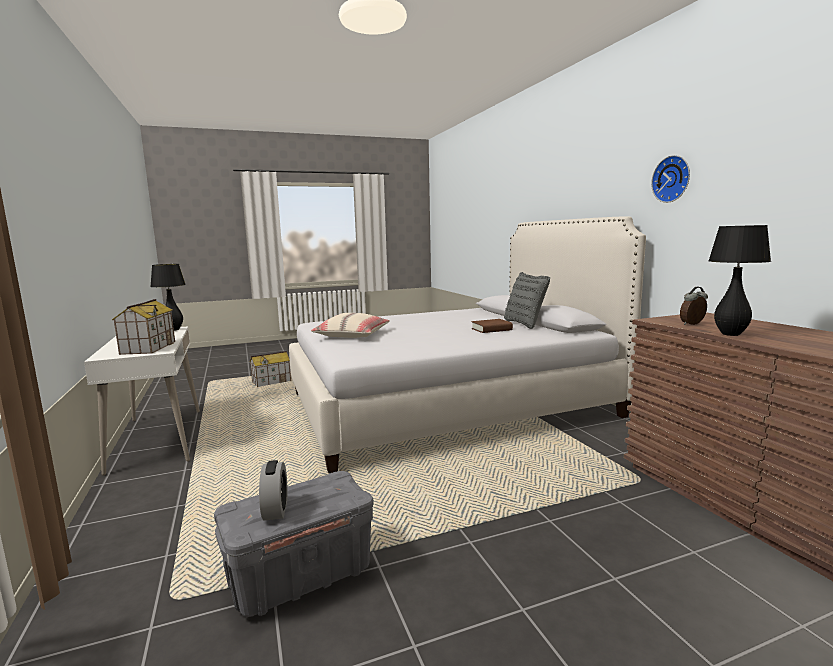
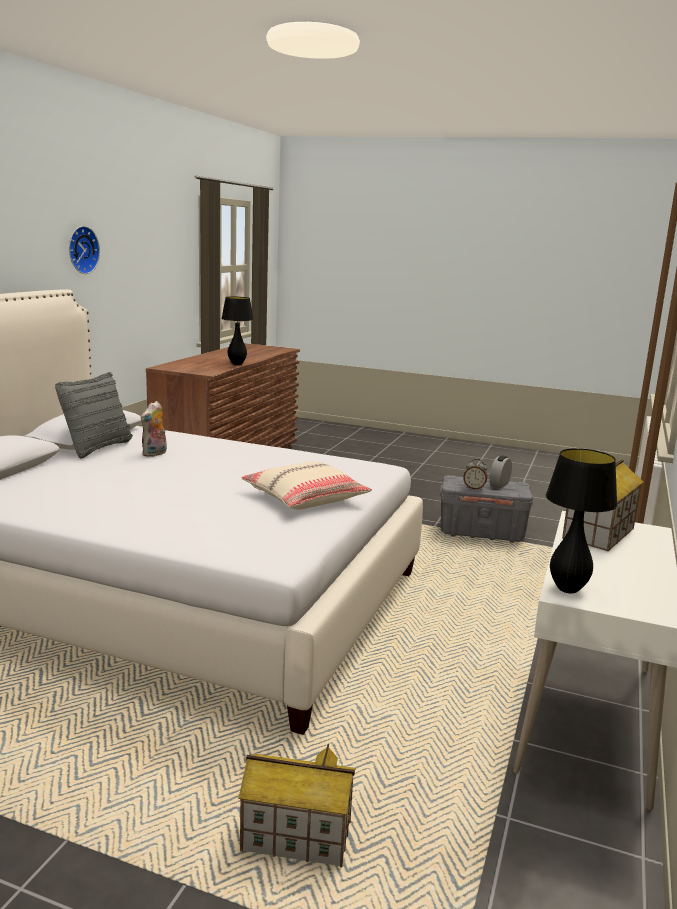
camera: 140 degrees left, 5 degrees up
brown book [472,319,513,333] -> plush toy [141,401,167,457]
alarm clock [680,287,708,325] -> alarm clock moved to [463,459,487,490]

